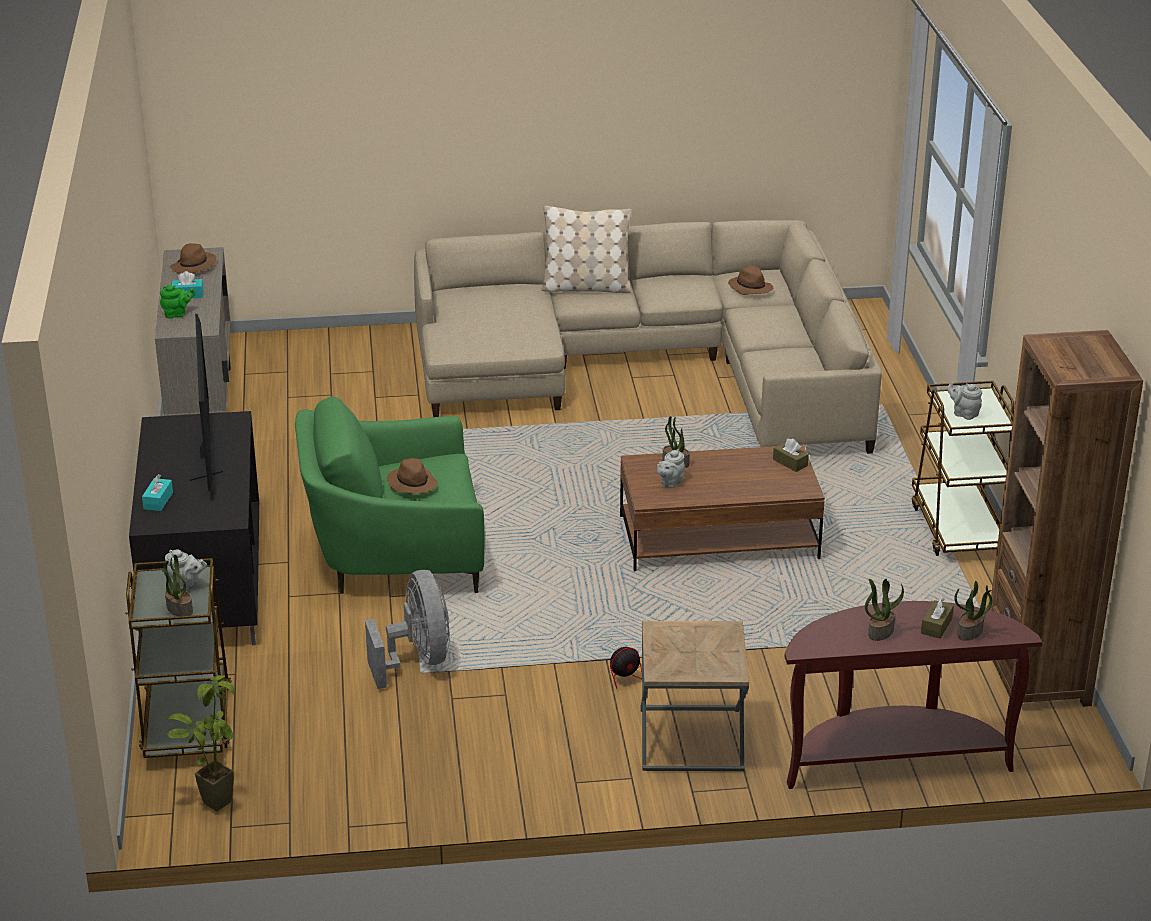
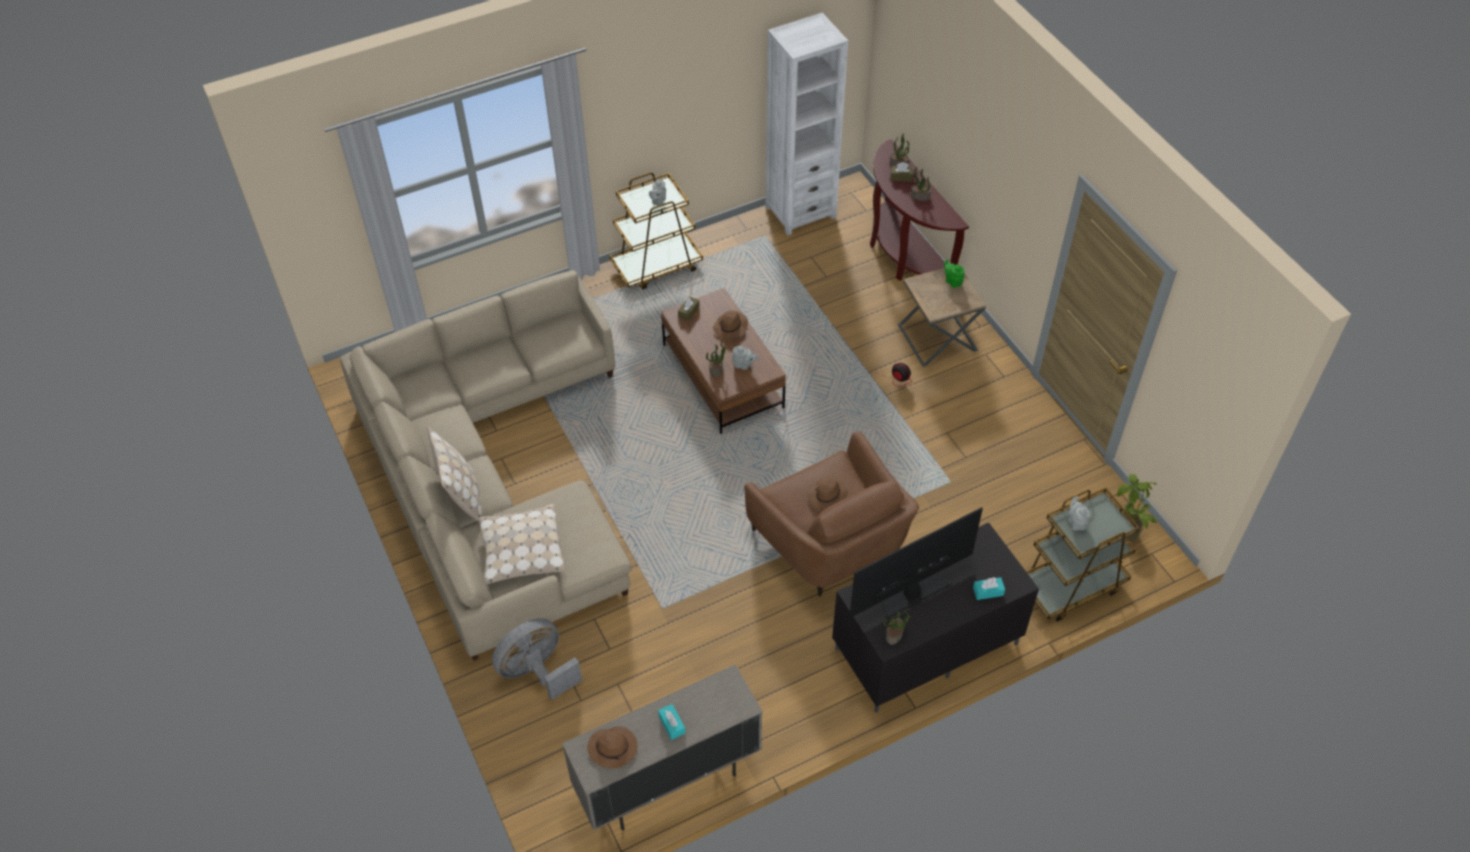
camera: 110 degrees left, 20 degrees up
green teapot [160,285,195,319] -> green teapot moved to [944,259,965,288]
potted plant [160,555,193,616] -> potted plant moved to [884,610,911,645]
green armchair [295,397,485,594] -> brown armchair [744,431,919,597]
grey fan [365,570,450,689] -> grey fan moved to [492,618,582,700]
brown hat [728,266,773,295] -> brown hat moved to [713,310,748,339]
brown bookcase [989,330,1143,707] -> white bookcase [765,13,848,236]
none -> beige pillow [479,504,565,584]

